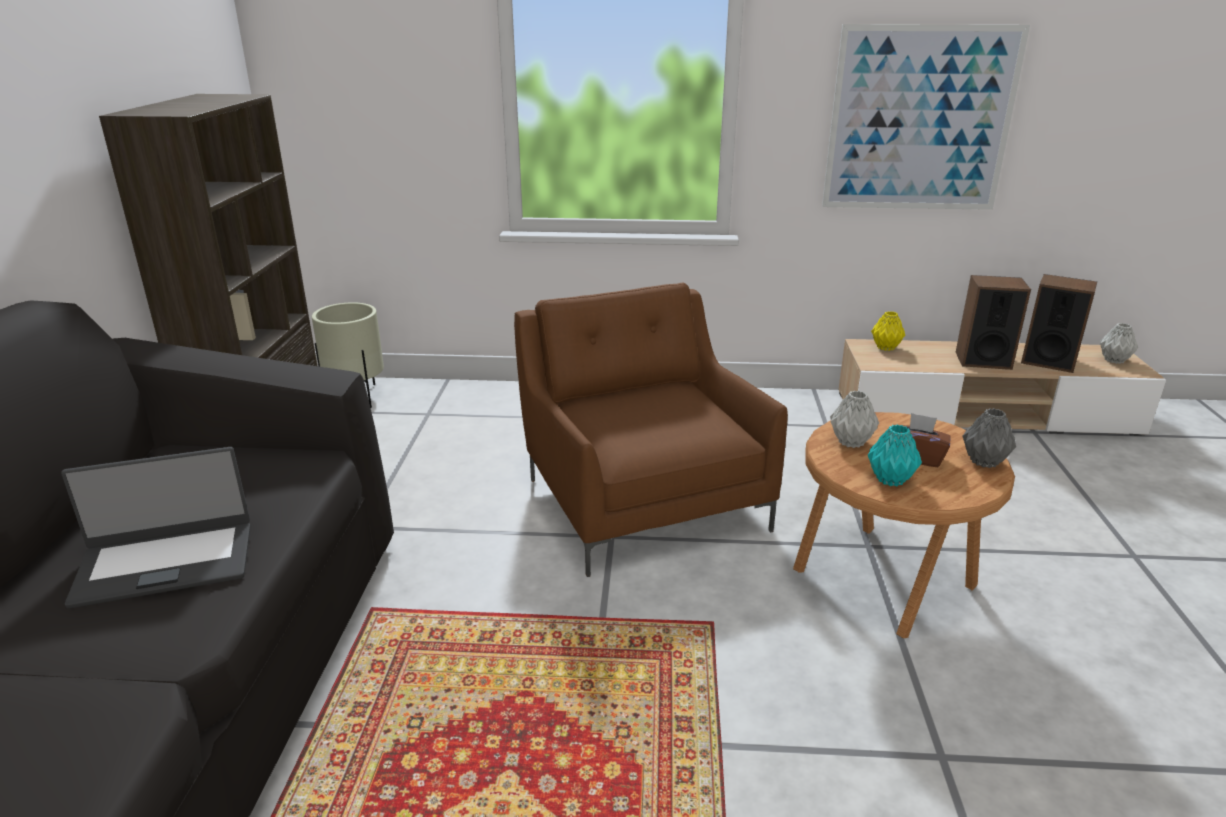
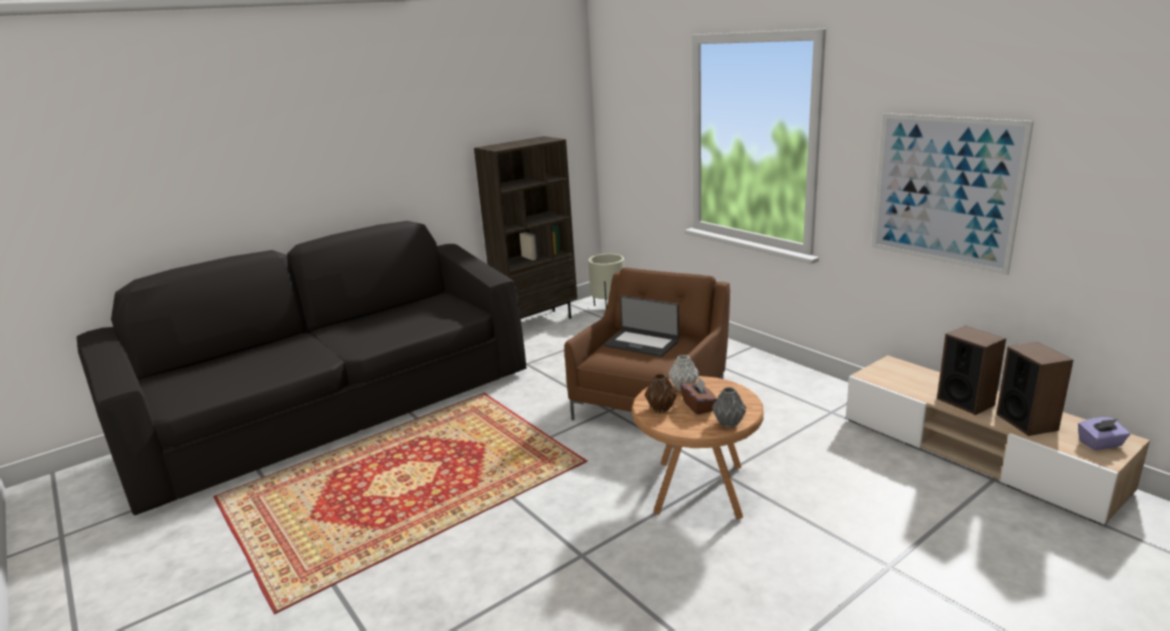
camera: 50 degrees right, 5 degrees down
laptop [61,447,251,609] -> laptop moved to [604,296,679,357]
turquoise vase [868,425,922,486] -> brown vase [645,374,677,413]
yellow vase [871,311,905,351] -> none
grey vase [1100,323,1138,364] -> purple tissue box [1078,417,1130,450]

